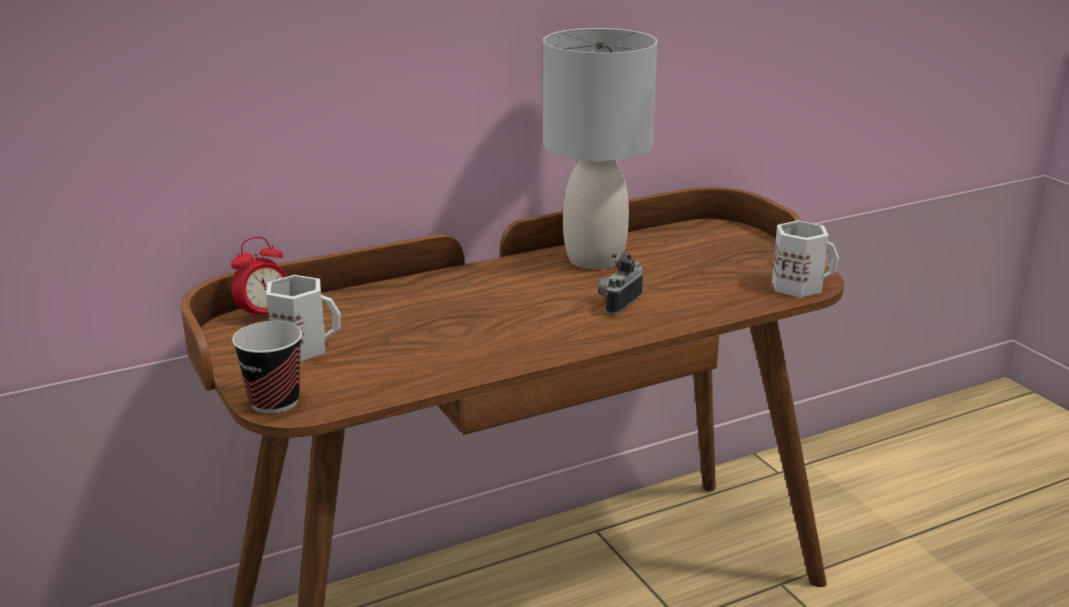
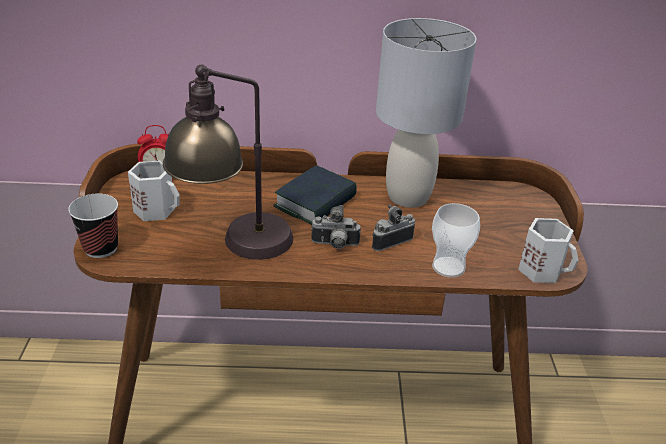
camera: 25 degrees right, 10 degrees up
none -> table lamp [163,65,293,260]
none -> book [273,165,357,225]
none -> camera [311,205,361,249]
none -> cup [432,203,480,278]

